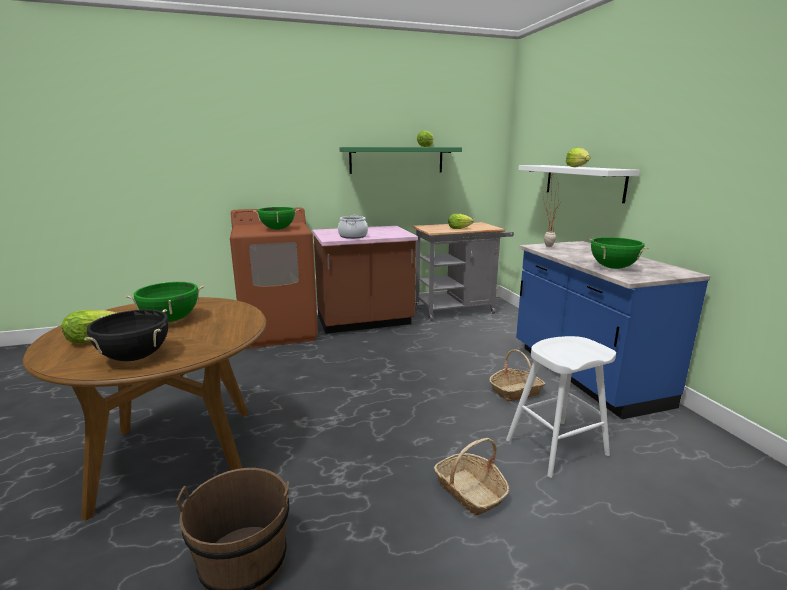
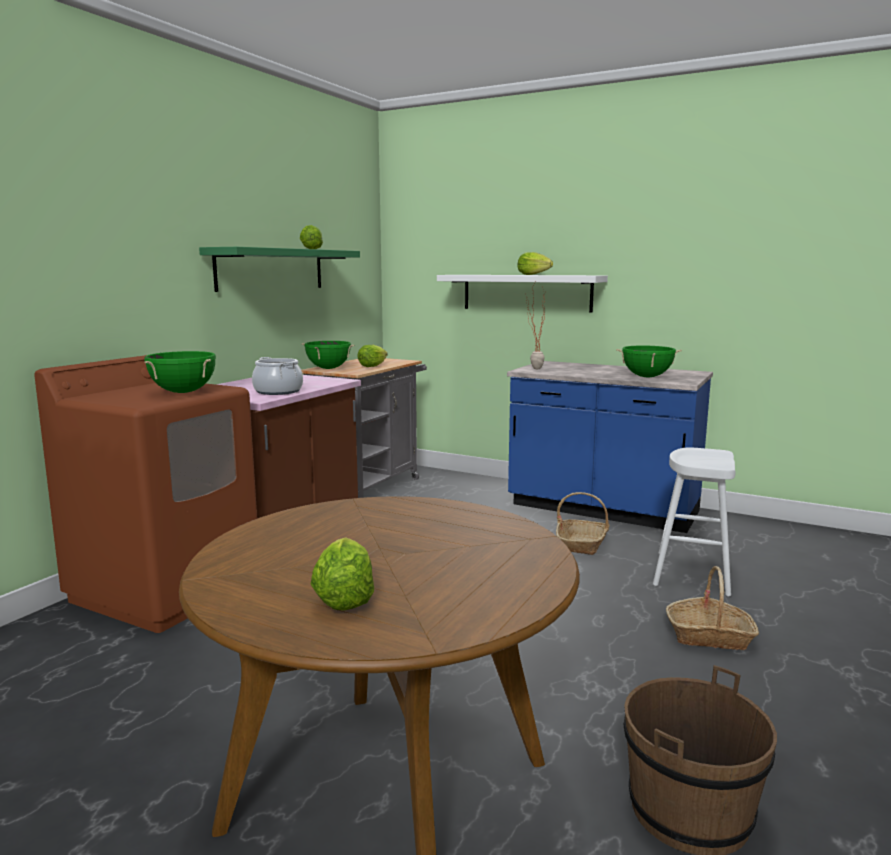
camera: 45 degrees left, 5 degrees down
black cooking pot [84,309,169,361] -> none
green cooking pot [125,282,205,322] -> green cooking pot moved to [302,341,355,369]

